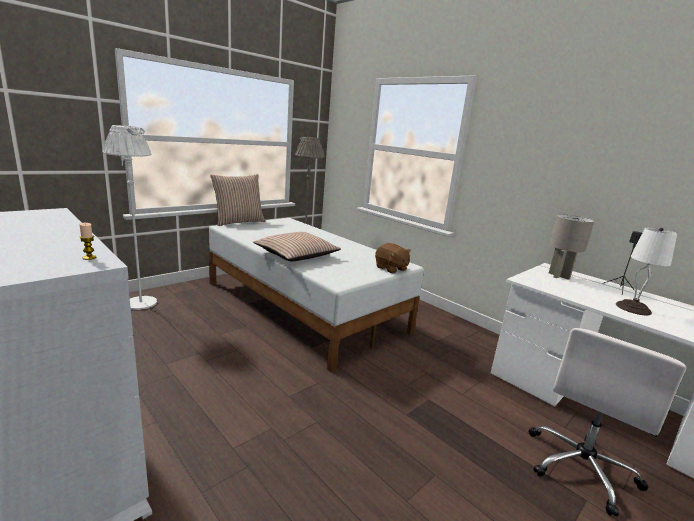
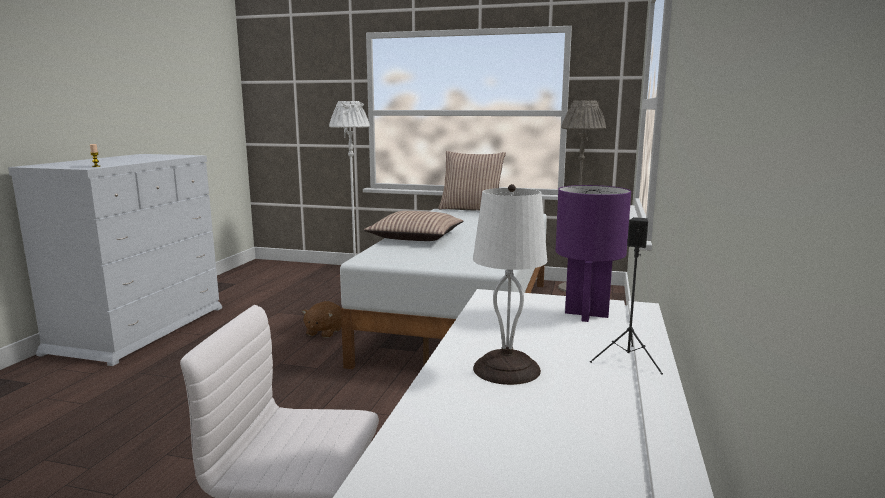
camera: 60 degrees right, 5 degrees down
brown plush toy [375,243,411,274] -> brown plush toy moved to [302,301,341,338]
grey table lamp [549,214,594,280] -> purple table lamp [555,185,631,322]

